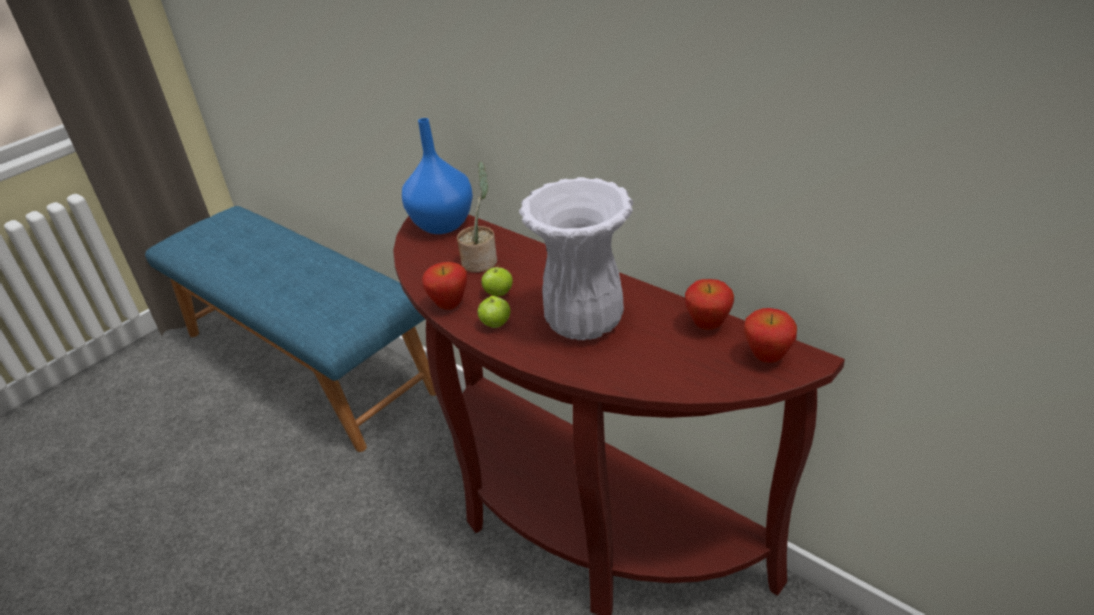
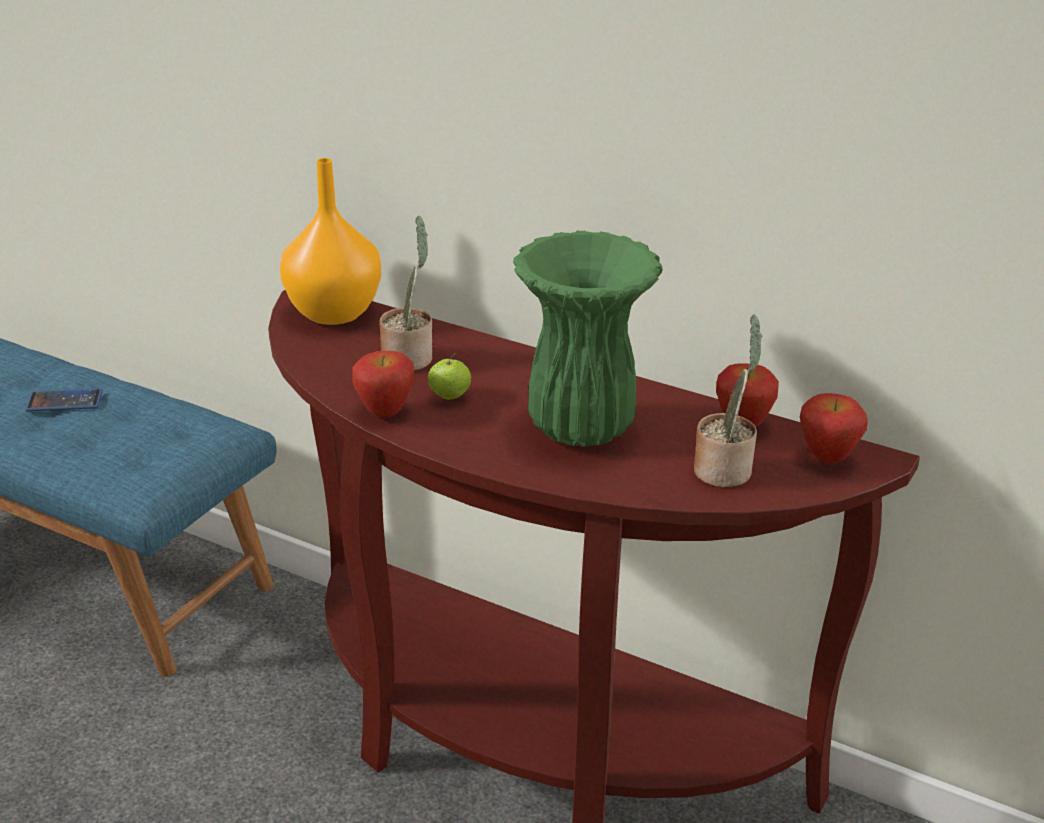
camera: 15 degrees left, 5 degrees down
blue vase [402,118,473,234] -> orange vase [280,158,381,325]
apple [478,296,510,328] -> none
white vase [519,177,633,340] -> green vase [513,230,663,446]
none -> phone [25,389,103,412]
none -> potted plant [694,314,762,487]

